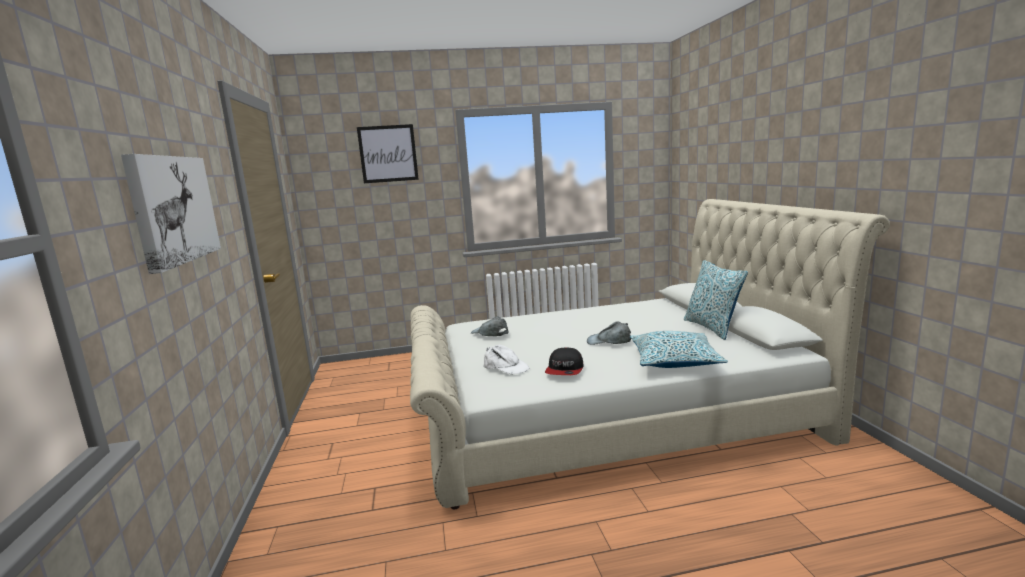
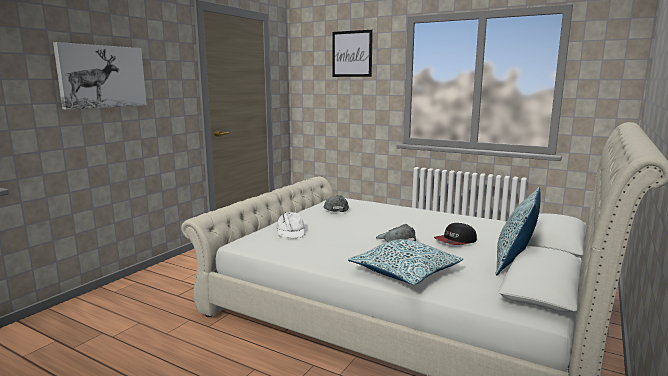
camera: 40 degrees right, 0 degrees up
cap [545,347,583,375] -> cap moved to [434,223,477,245]

